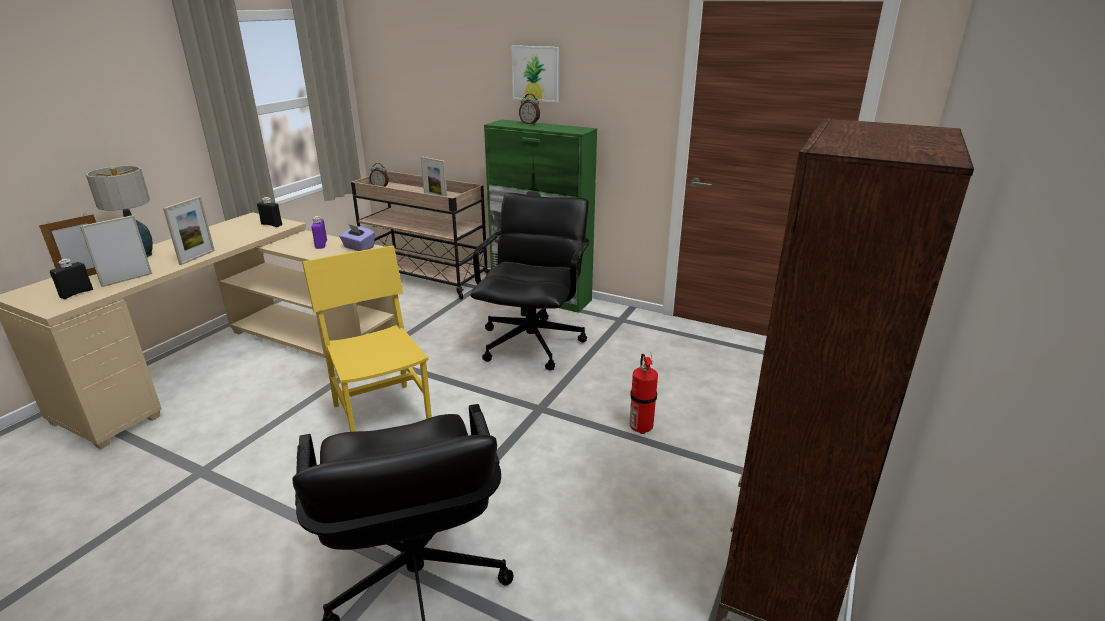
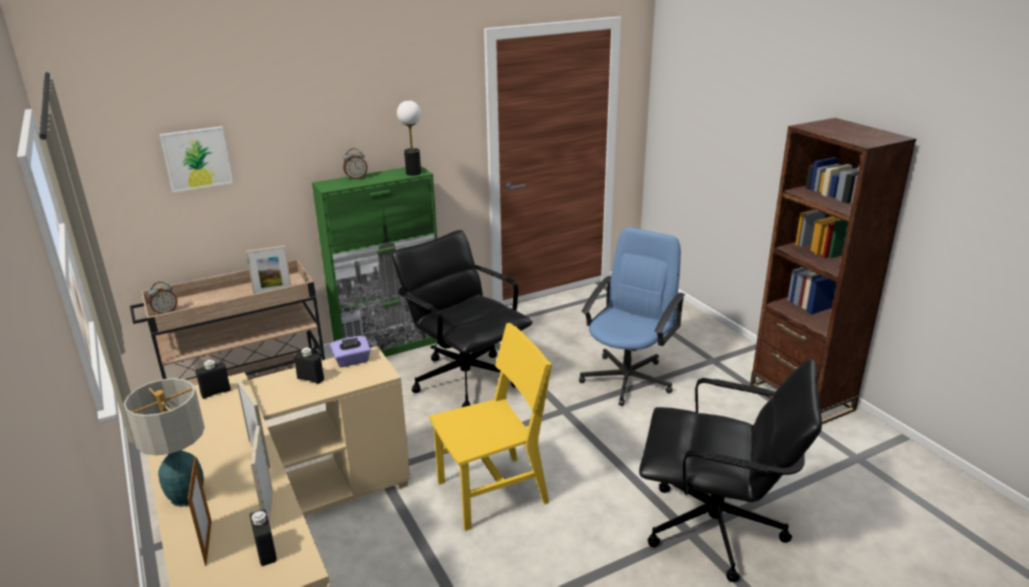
camera: 55 degrees left, 0 degrees up
yellow chair [302,246,432,432] -> yellow chair turned 150 degrees clockwise [429,323,552,531]
purple bottle [312,216,327,249] -> black bottle [294,348,324,384]
picture [511,45,559,103] -> picture moved to [160,126,233,193]
fire extinguisher [630,354,658,434] -> blue office chair [579,227,685,406]
none -> table lamp [397,100,421,176]

